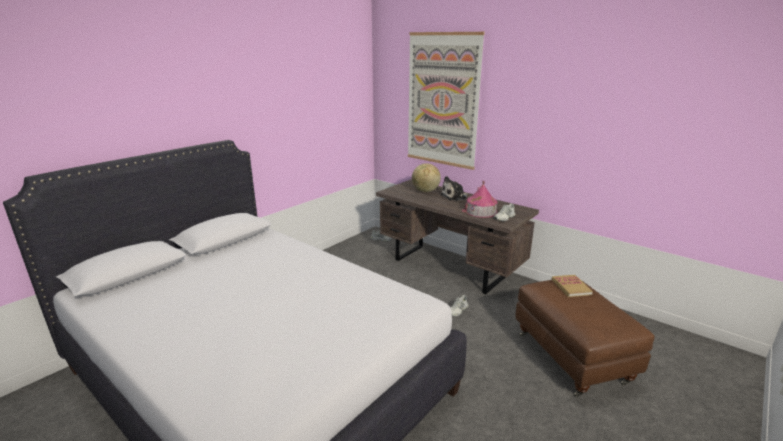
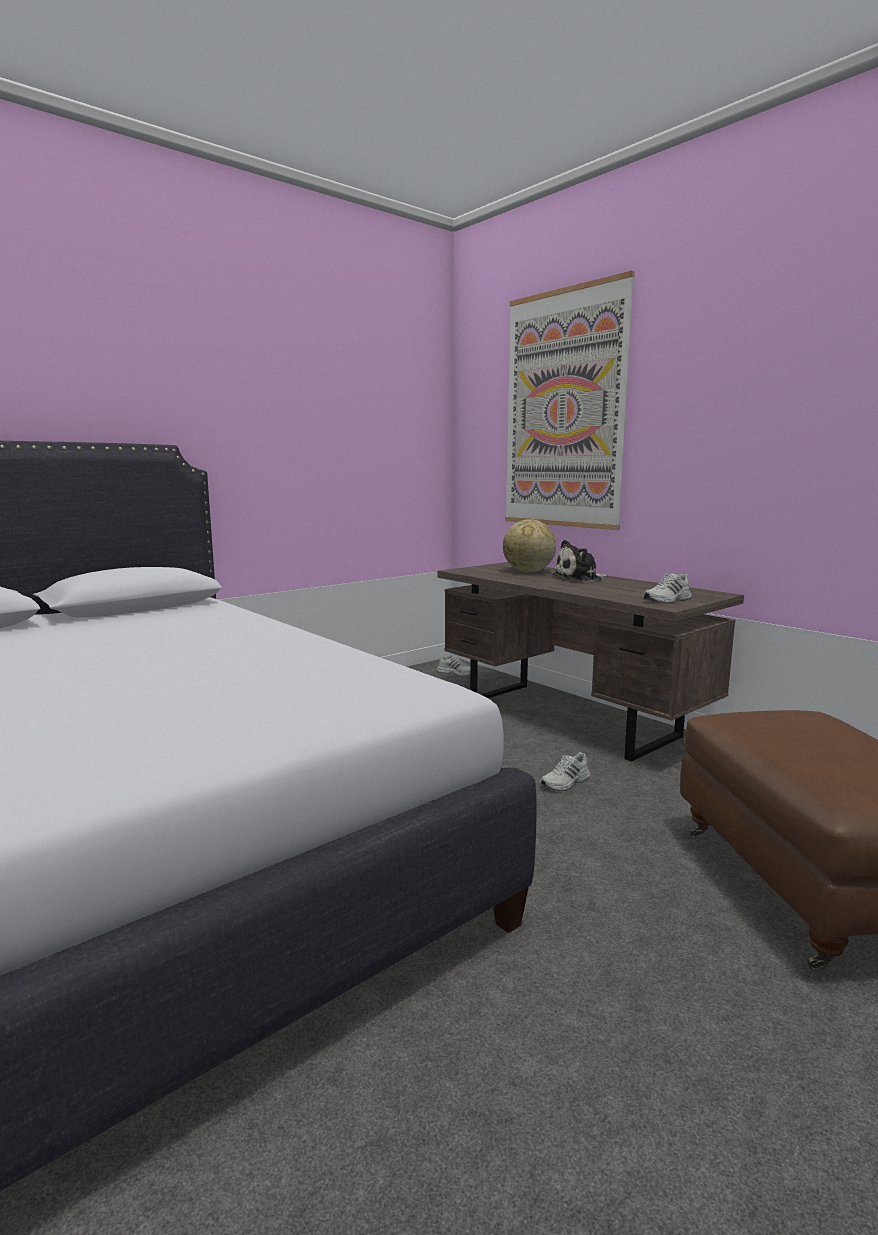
camera: 10 degrees right, 10 degrees down
toy house [462,181,498,218] -> none
book [551,275,593,297] -> none

